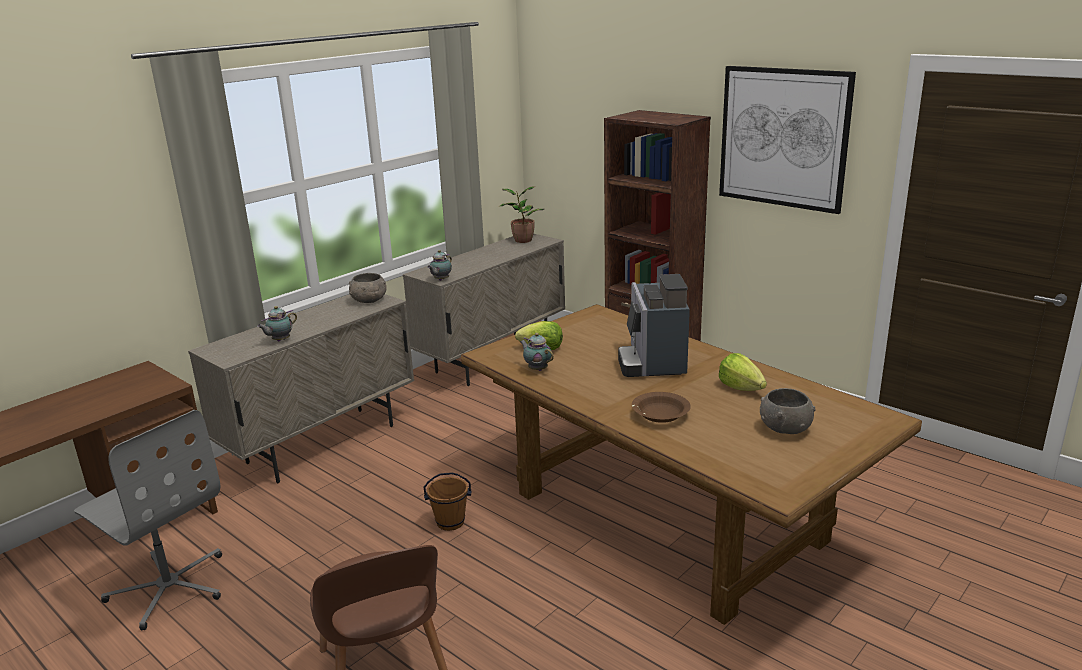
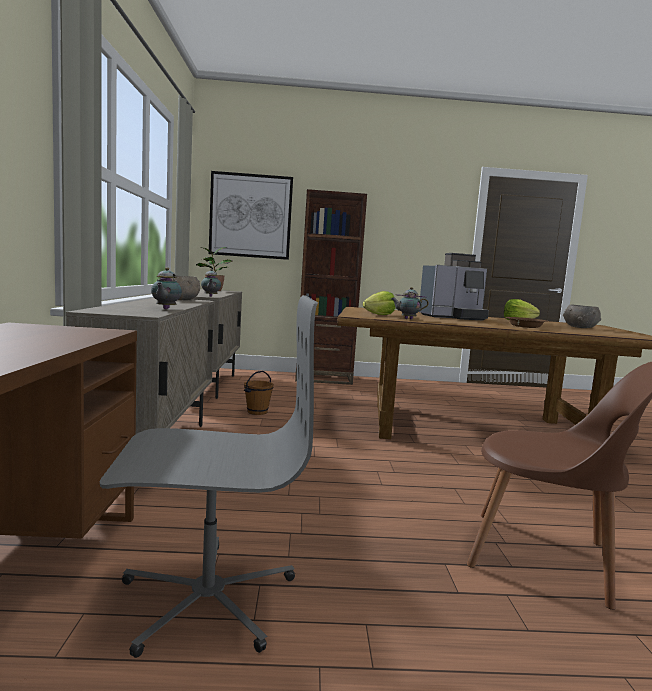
camera: 45 degrees left, 15 degrees down
brown bucket [423,472,472,531] -> brown bucket moved to [244,371,274,415]
coffee machine [618,274,690,377] -> coffee machine turned 60 degrees counterclockwise [419,253,489,320]
picture [719,66,856,214] -> picture moved to [209,171,293,260]

